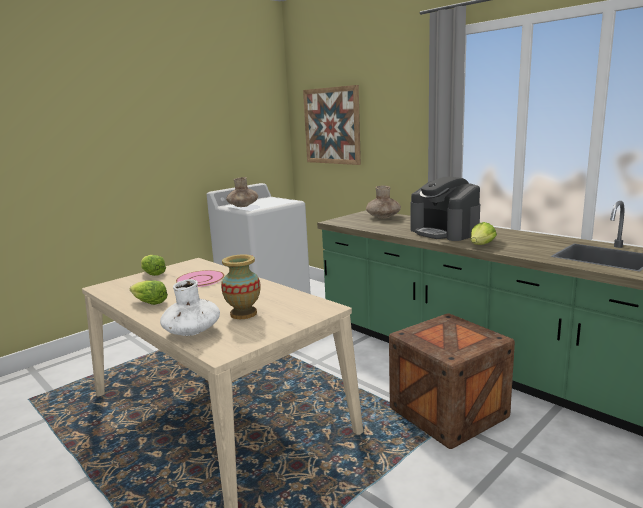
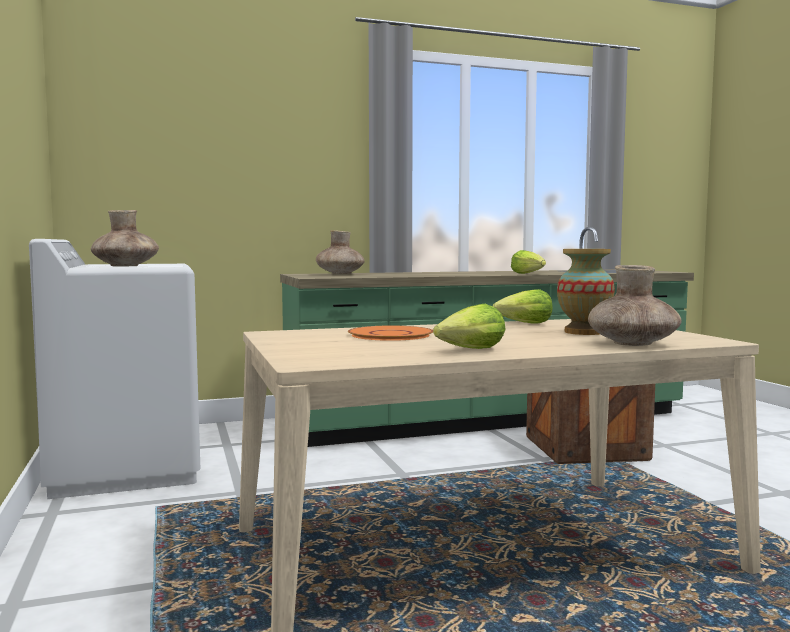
camera: 65 degrees left, 10 degrees down
lettuce [141,255,166,276] -> lettuce moved to [493,289,553,324]
white vase [160,279,220,336] -> brown vase [588,265,681,346]
pink plate [176,270,224,287] -> orange plate [348,326,433,341]
picture [303,85,361,165] -> none
coffee machine [411,177,480,241] -> none

